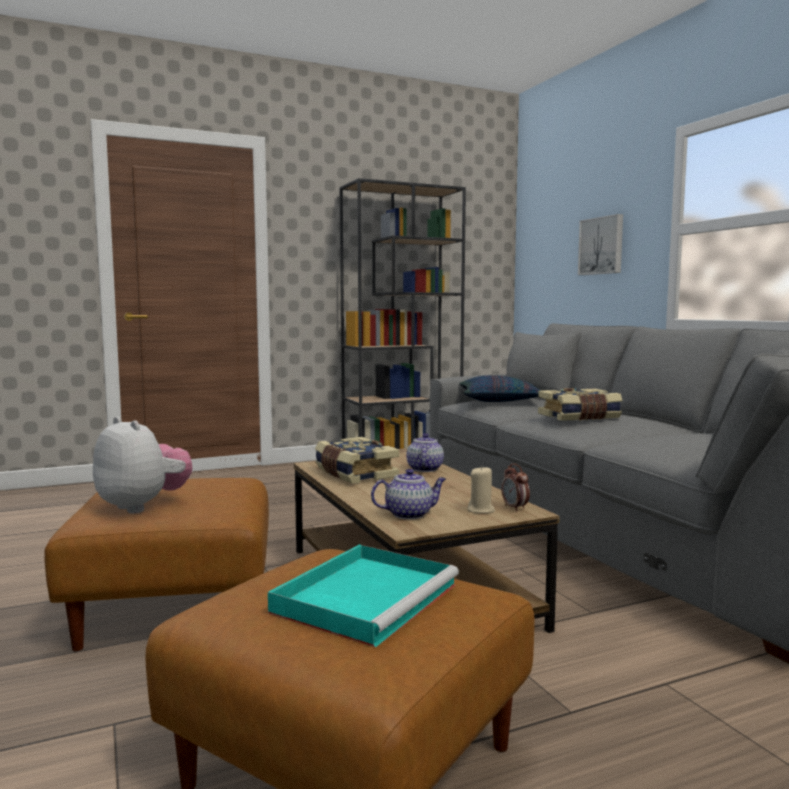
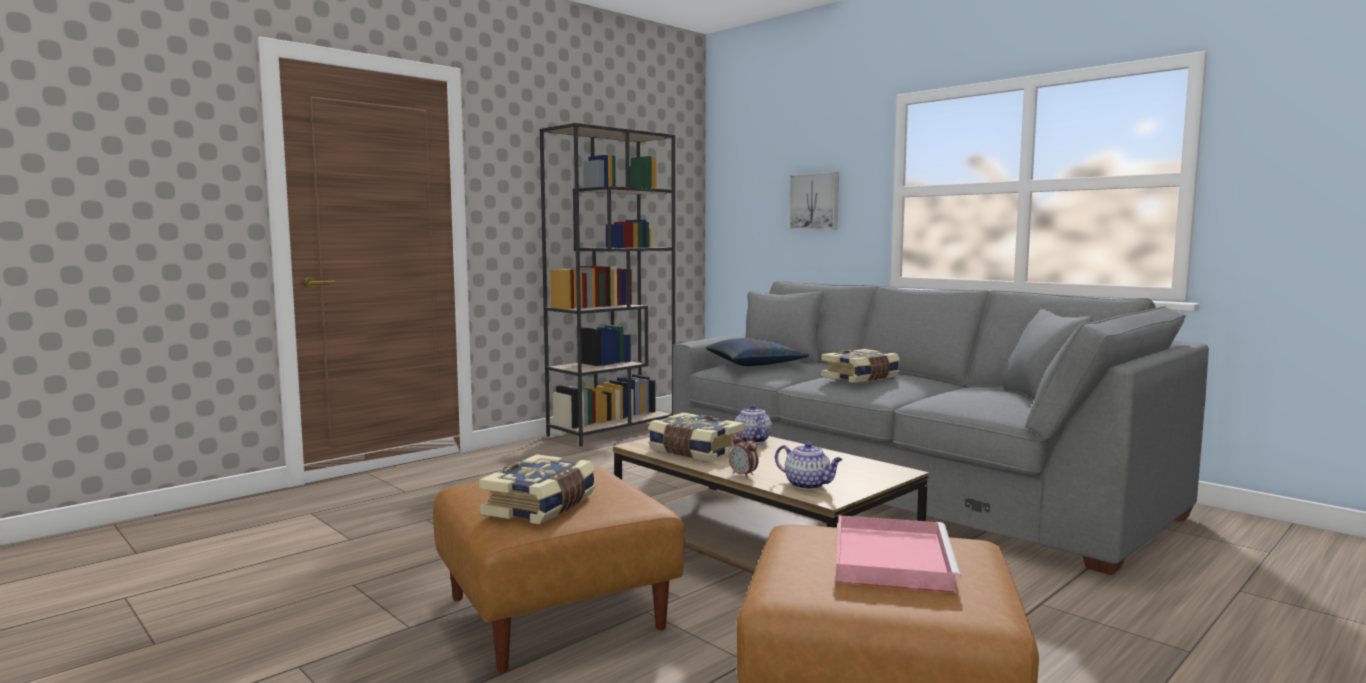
camera: 20 degrees left, 0 degrees up
plush toy [93,416,192,513] -> book [479,454,595,524]
turquoise tray [268,545,459,647] -> pink tray [835,515,962,593]
teapot [371,469,446,519] -> teapot turned 75 degrees clockwise [775,441,843,490]
beige candle [468,466,495,514] -> none
alarm clock [501,463,530,511] -> alarm clock moved to [728,433,759,478]

